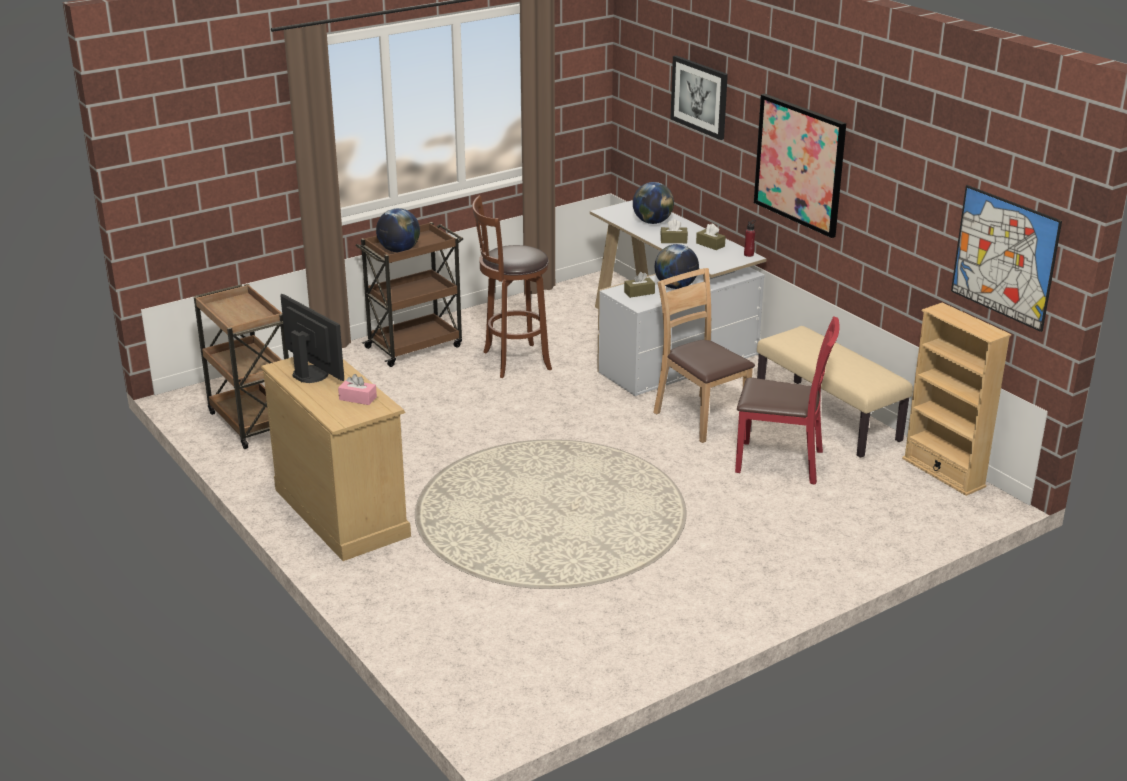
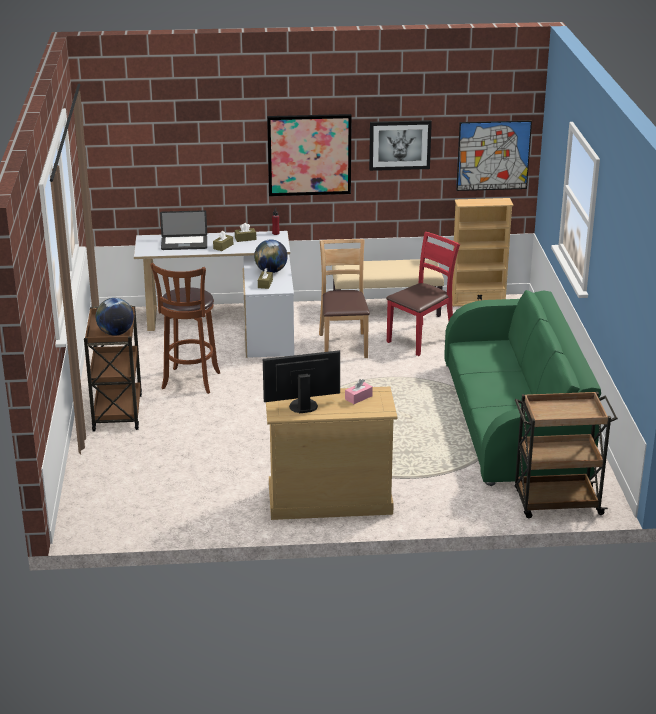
camera: 60 degrees left, 0 degrees up
brown cart [194,284,289,449] -> brown cart moved to [515,392,618,518]
globe [633,182,674,224] -> laptop [160,210,207,250]
brown chair [653,268,755,443] -> brown chair turned 90 degrees clockwise [319,239,370,358]
picture [670,56,728,140] -> picture moved to [369,120,432,171]
none -> green sofa [444,290,601,486]

